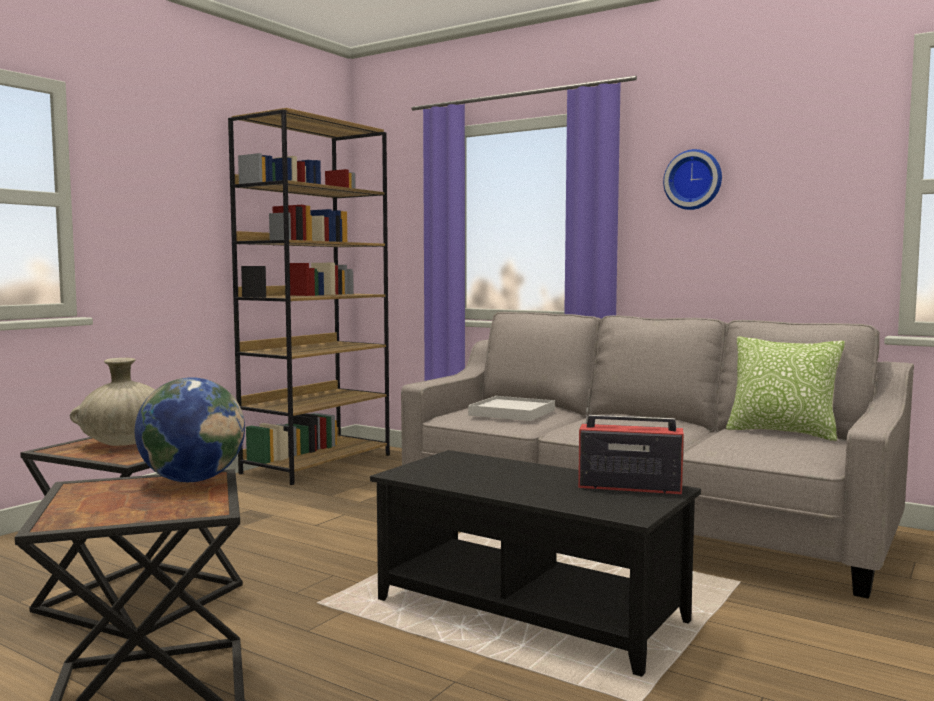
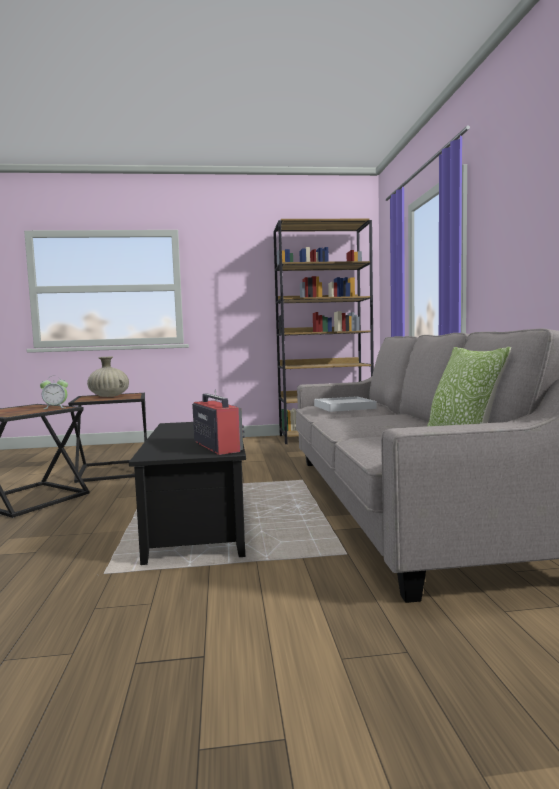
camera: 50 degrees right, 0 degrees up
globe [135,377,245,482] -> alarm clock [40,379,68,409]
wall clock [663,149,722,210] -> none

